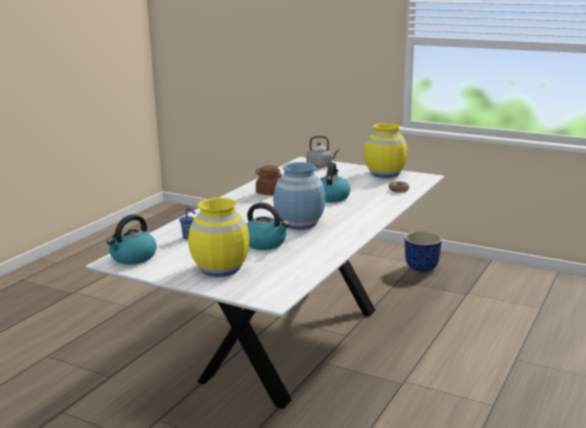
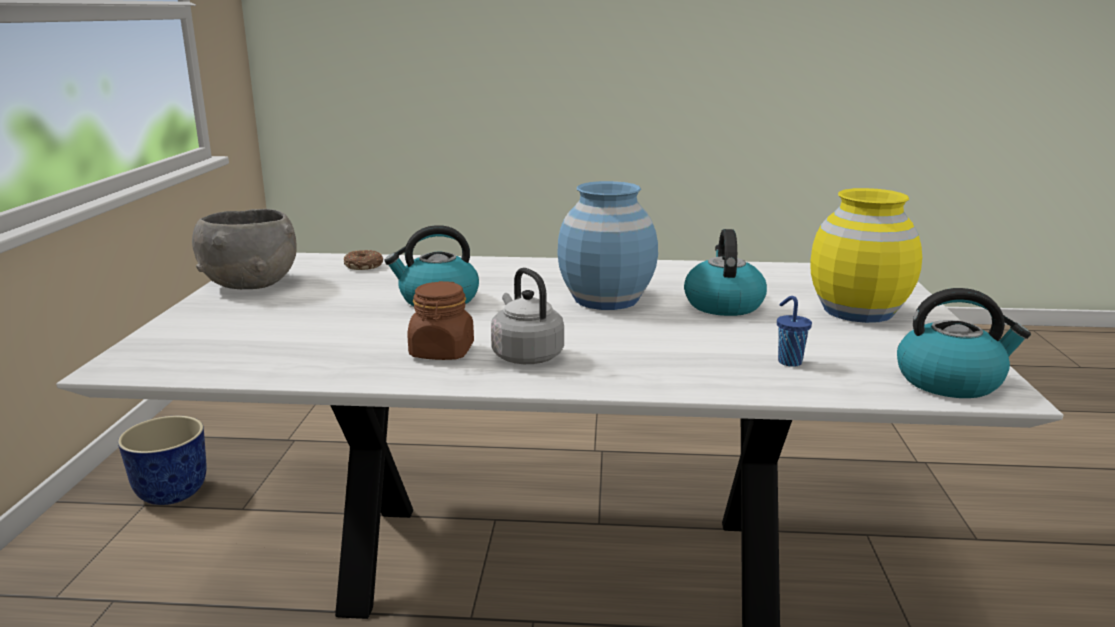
camera: 115 degrees left, 0 degrees up
grey kettle [307,136,339,168] -> grey kettle moved to [491,268,564,364]
yellow vase [364,123,407,178] -> grey bowl [192,209,297,289]

